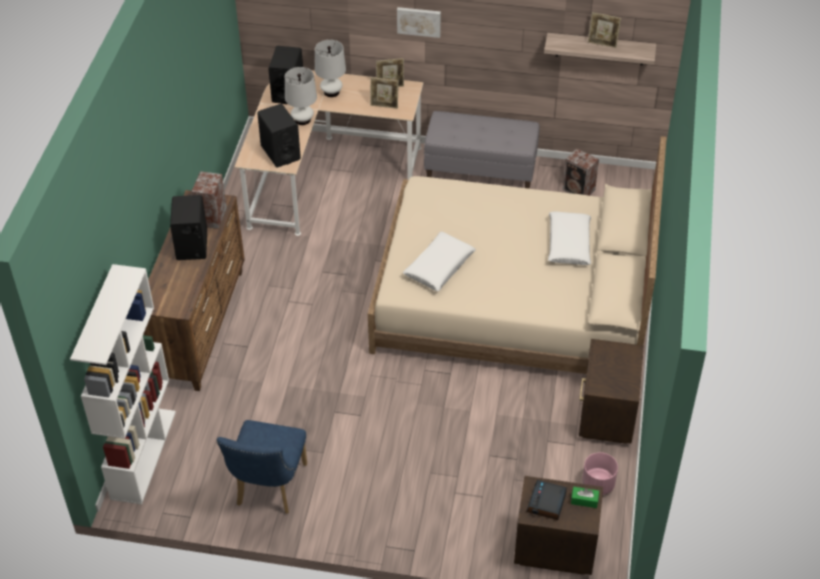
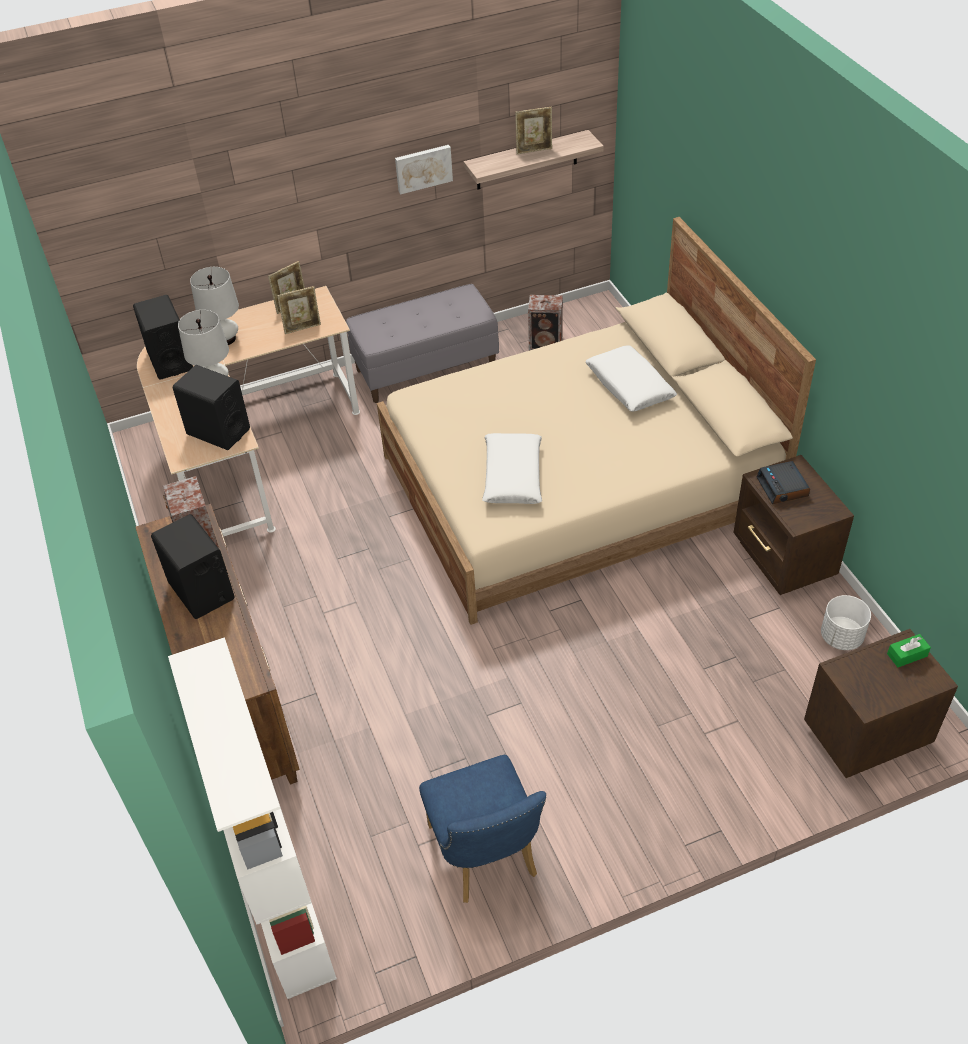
camera: 30 degrees left, 0 degrees up
picture [397,7,441,38] -> picture moved to [395,145,453,195]
alarm clock [526,480,567,520] -> alarm clock moved to [756,461,810,504]
pink planter [582,452,618,495] -> white planter [821,595,871,650]

